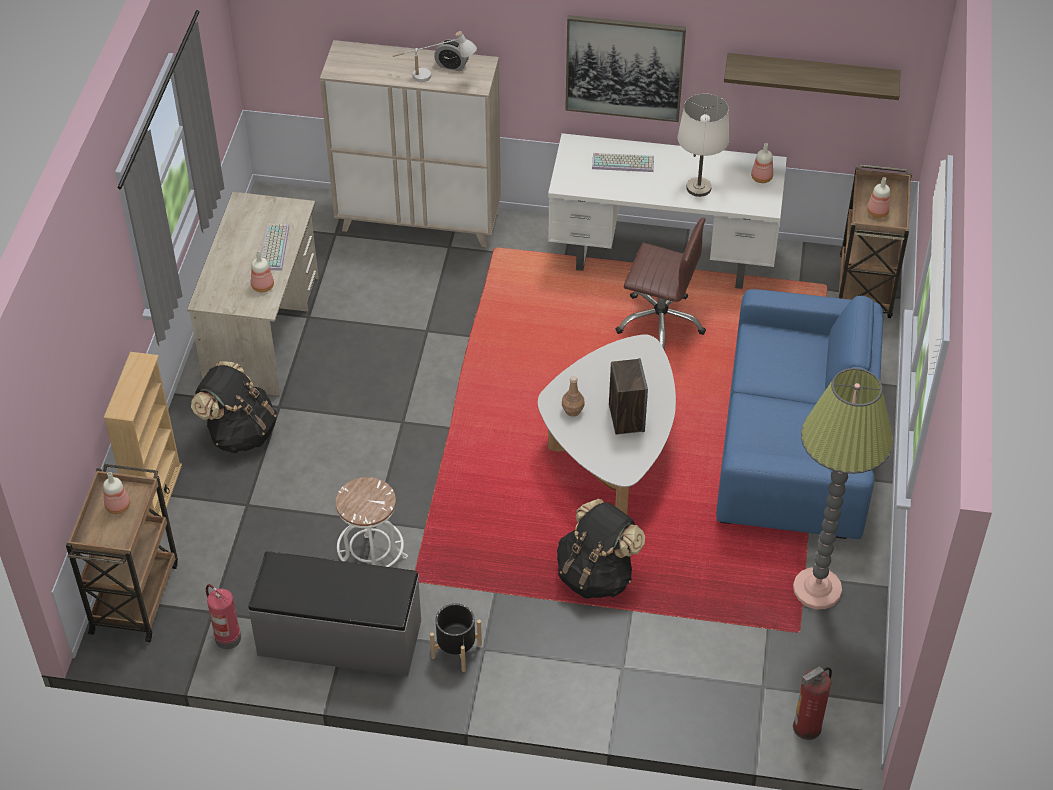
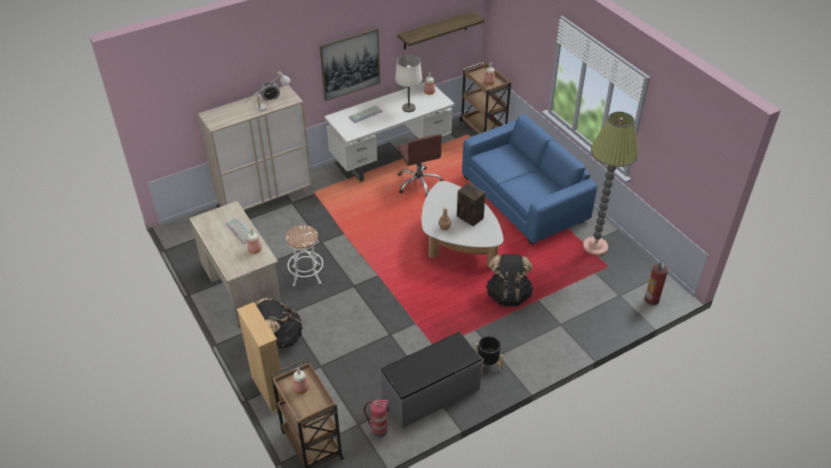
camera: 40 degrees left, 5 degrees down
white stool [336,477,408,567] -> white stool moved to [286,225,323,286]
brown office chair [616,218,706,351] -> brown office chair turned 90 degrees clockwise [397,134,444,196]

